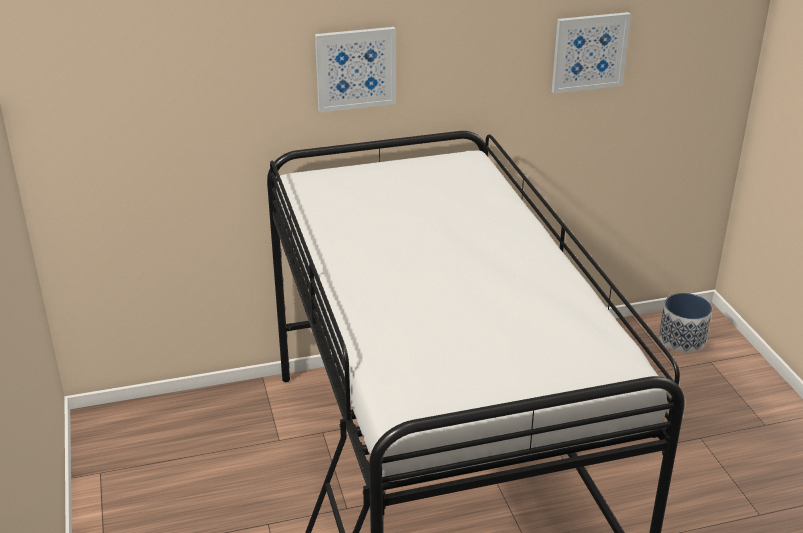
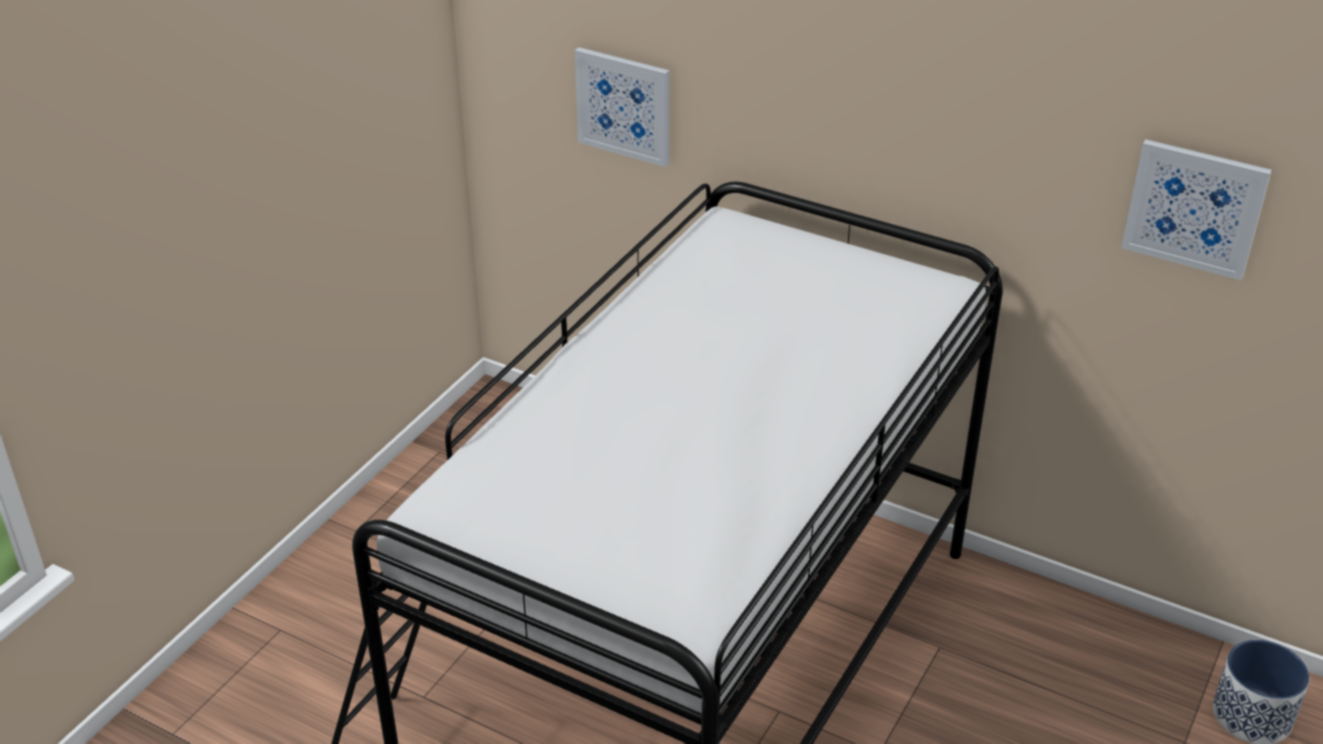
camera: 45 degrees right, 5 degrees up
picture [315,27,396,112] -> picture moved to [575,47,669,167]

